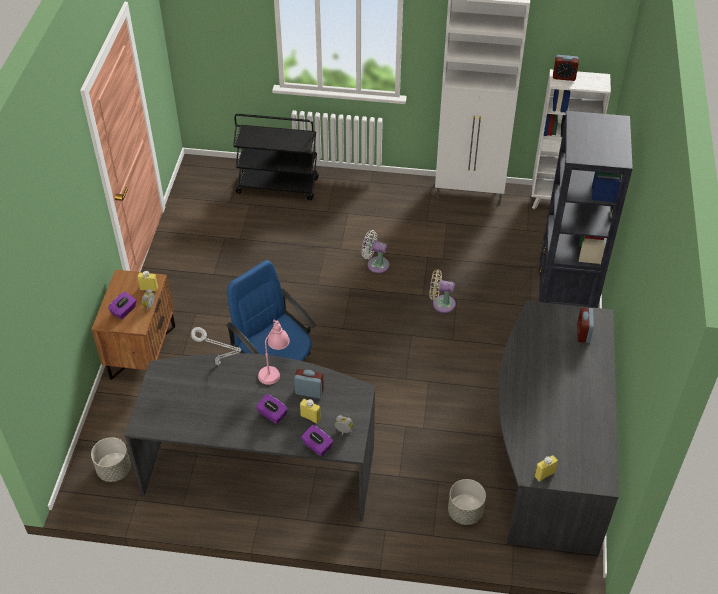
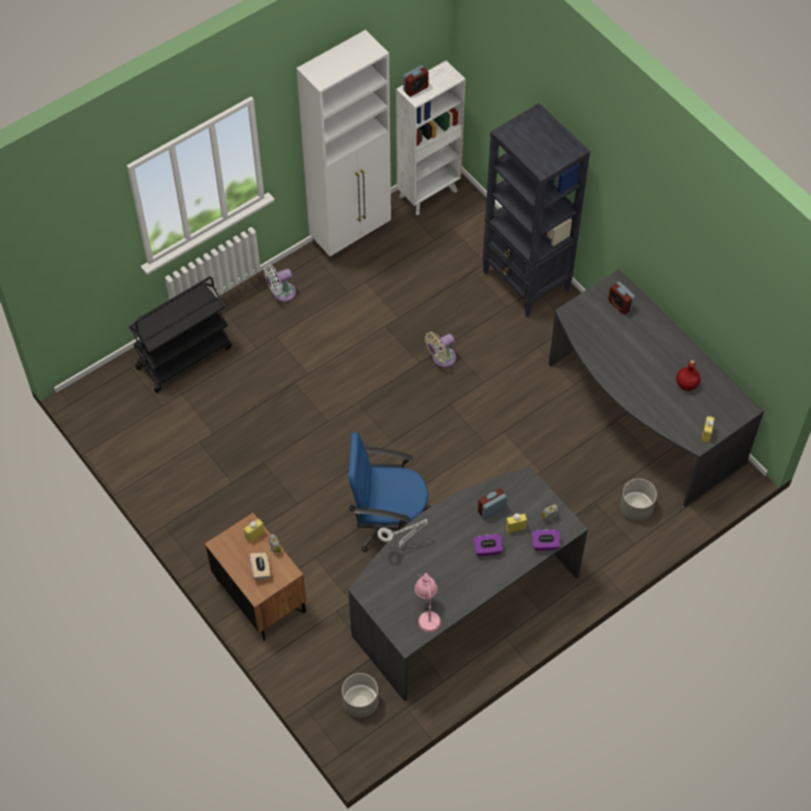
camera: 45 degrees left, 10 degrees up
purple tissue box [108,292,137,319] -> beige tissue box [249,552,271,581]
pink table lamp [258,320,290,385] -> pink table lamp moved to [415,573,441,632]
white fan [362,230,389,273] -> white fan moved to [264,265,296,302]
none -> red bottle [676,360,700,391]

